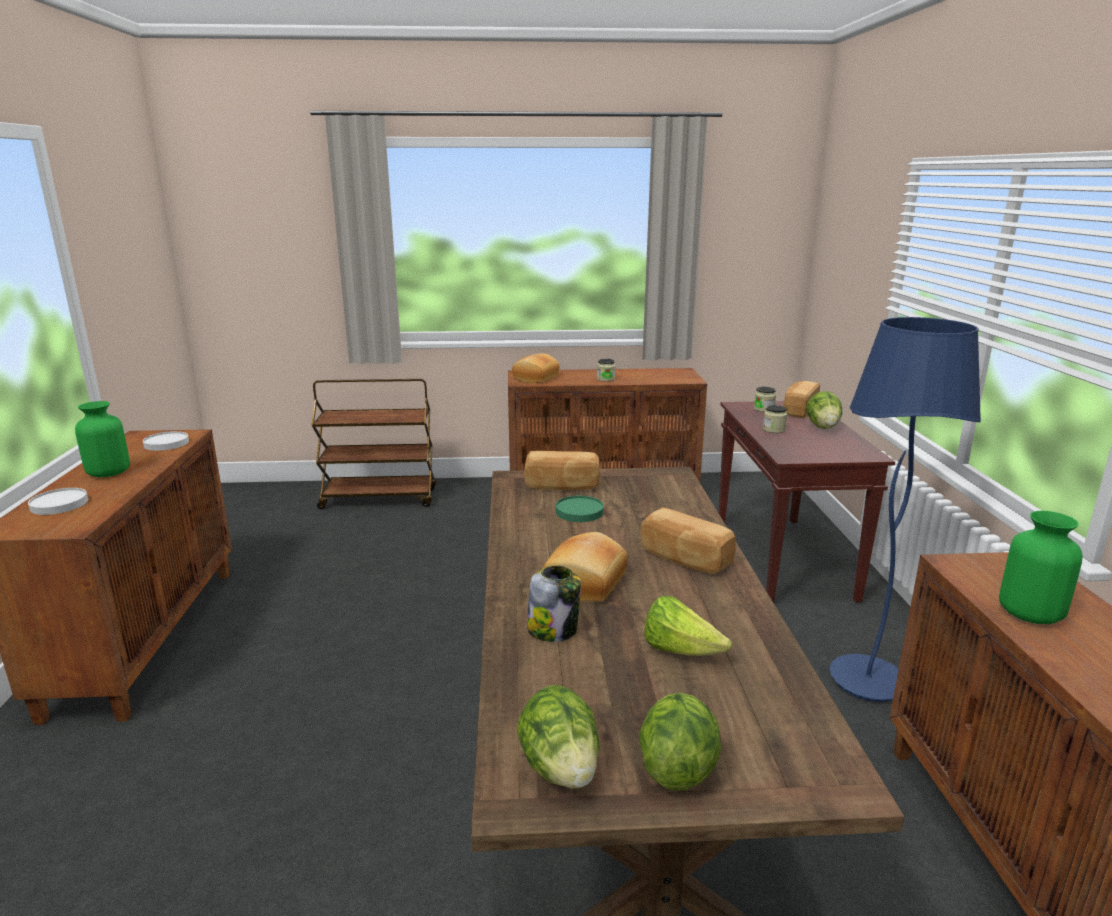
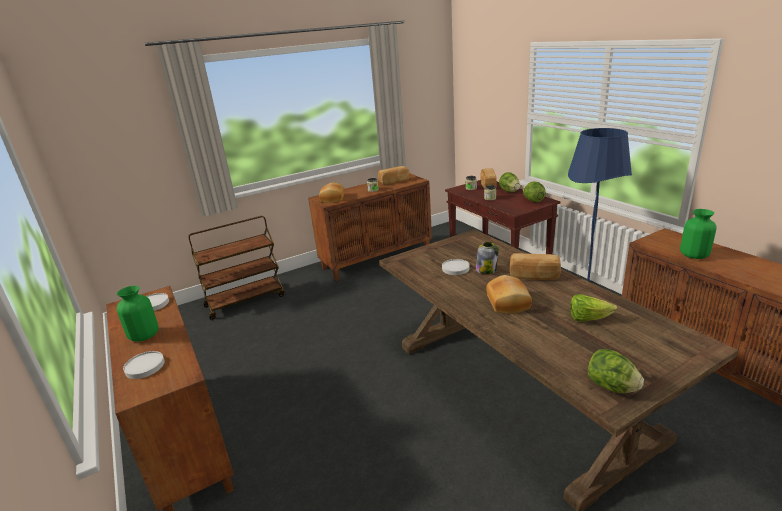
camera: 25 degrees left, 5 degrees up
bread [524,451,600,490] -> bread moved to [378,166,410,184]
jar [527,565,581,642] -> jar moved to [476,242,498,274]
green plate [556,496,604,522] -> white plate [442,259,470,275]
lettuce [639,693,721,791] -> lettuce moved to [523,181,546,202]

